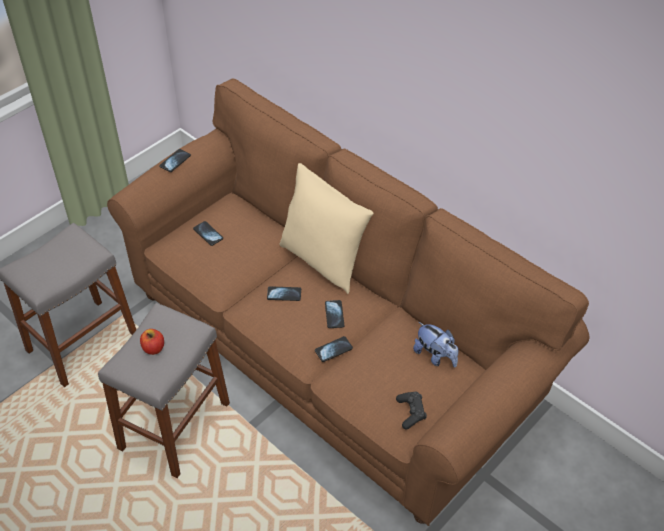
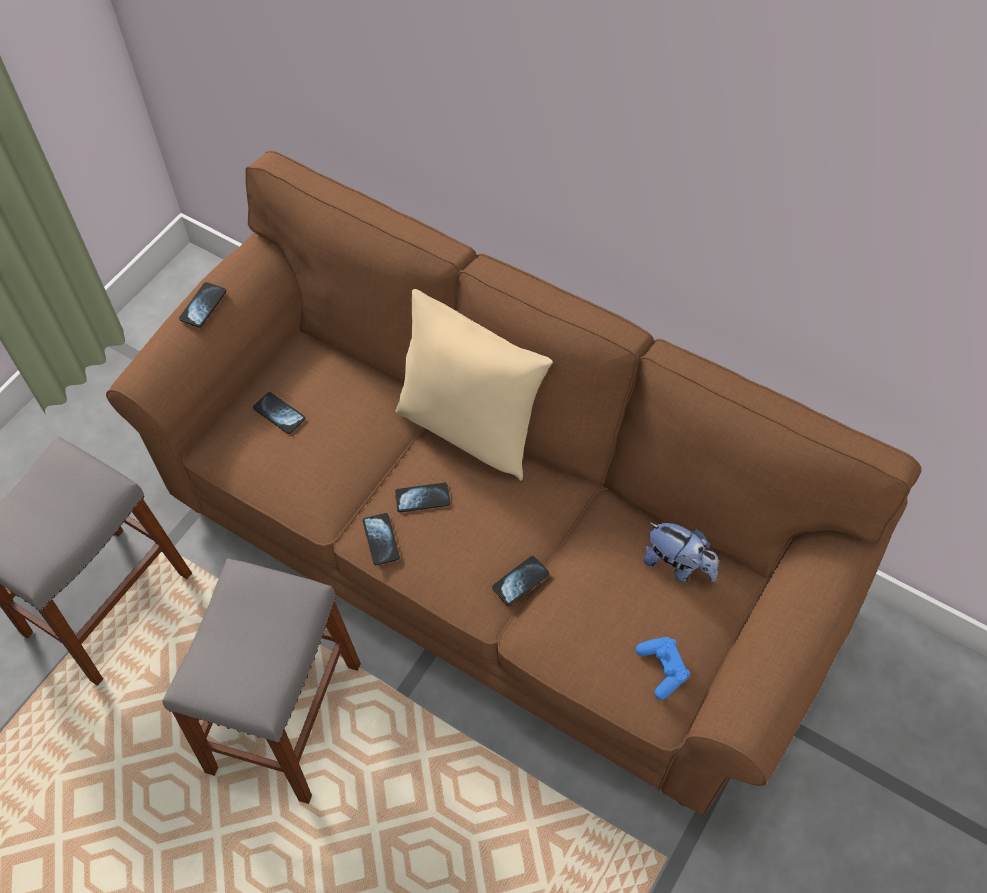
camera: 10 degrees left, 10 degrees up
apple [140,329,164,355] -> none
phone [325,300,344,328] -> phone moved to [363,513,400,565]
black game controller [396,392,427,430] -> blue game controller [636,637,690,700]

